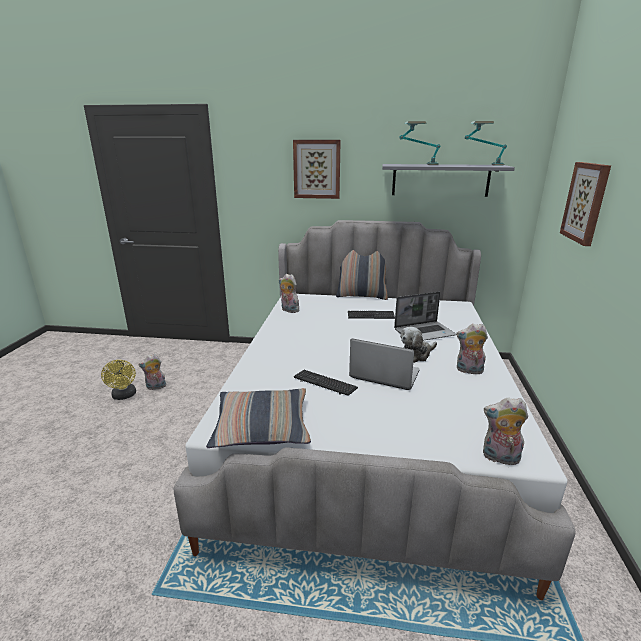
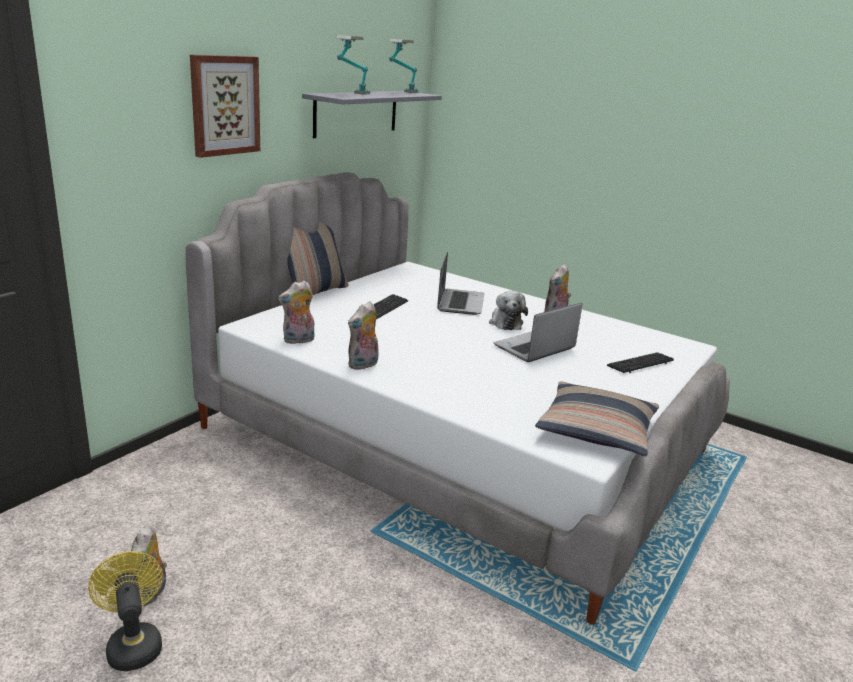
camera: 65 degrees left, 0 degrees up
yellow fan [101,360,136,400] -> yellow fan turned 120 degrees counterclockwise [88,551,163,671]
keyboard [294,370,358,396] -> keyboard moved to [607,352,674,373]
plush toy [483,397,528,465] -> plush toy moved to [348,301,379,370]
picture [560,162,611,246] -> none

